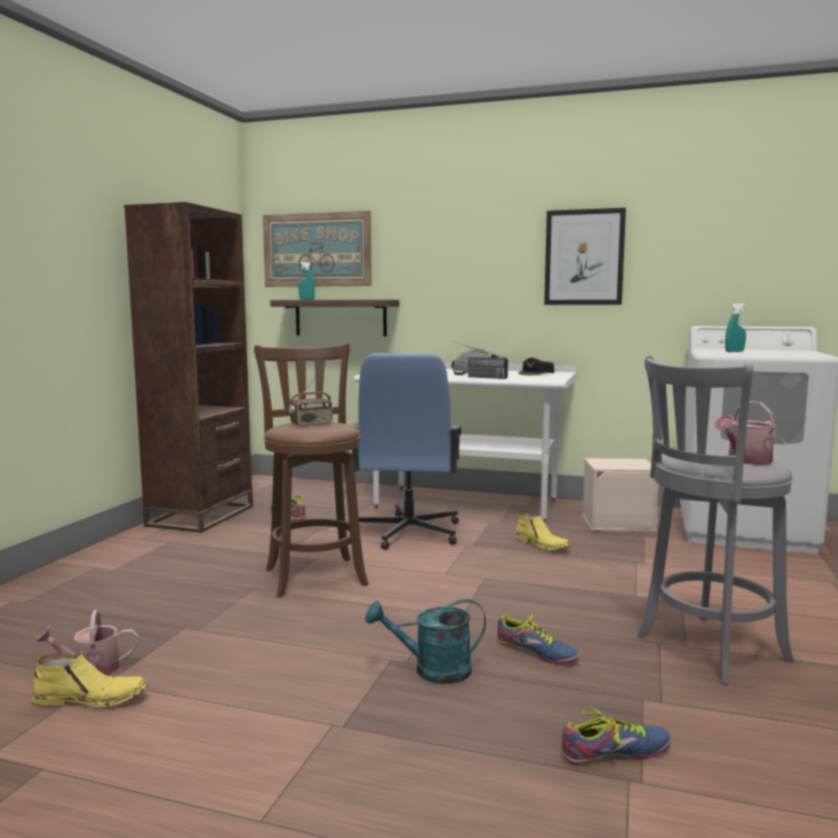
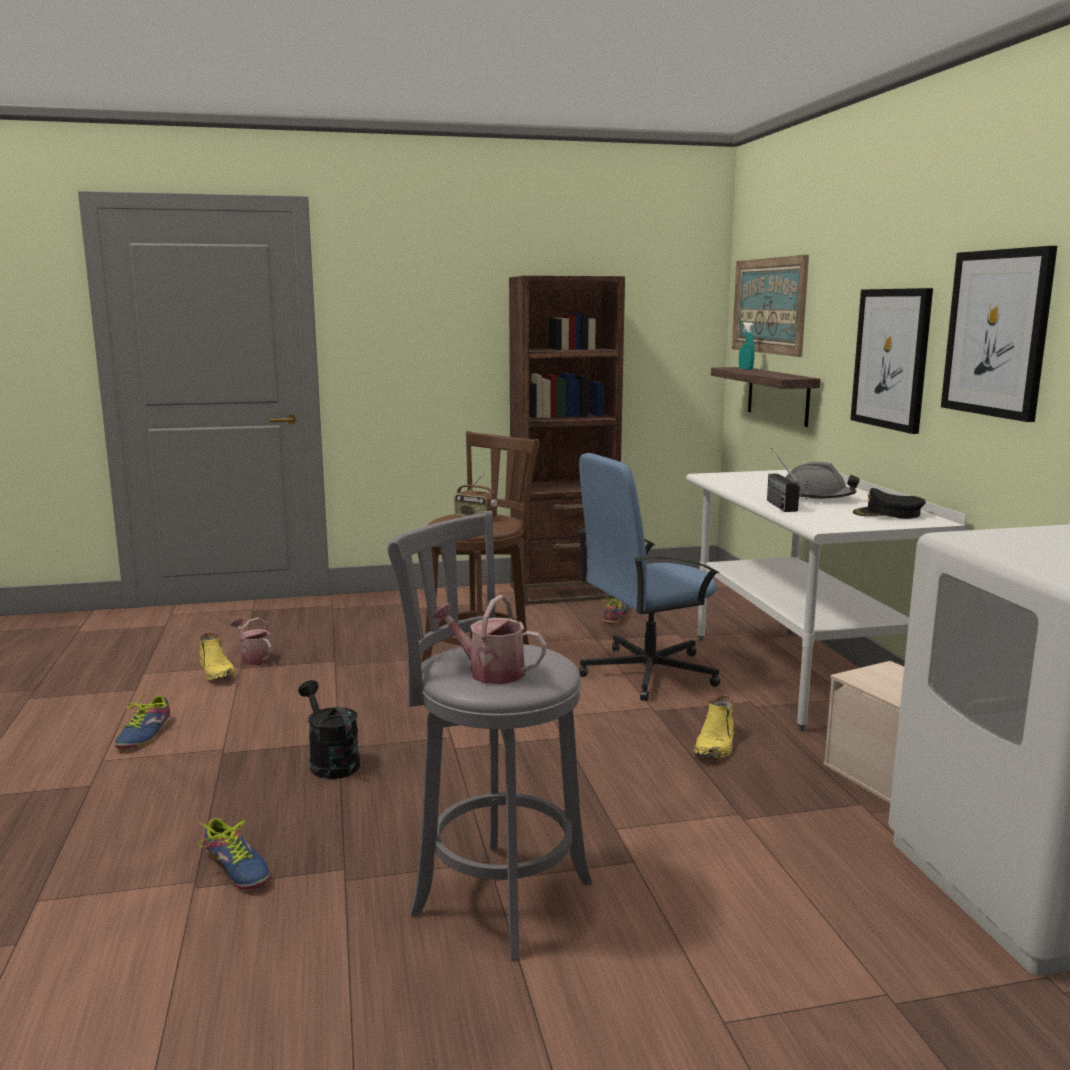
camera: 60 degrees right, 5 degrees up
turquoise watering can [365,599,486,684] -> black watering can [298,680,360,779]
shoe [497,614,579,664] -> shoe moved to [115,694,171,748]
turquoise spray bottle [725,304,746,352] -> none
none -> picture [850,288,933,434]

